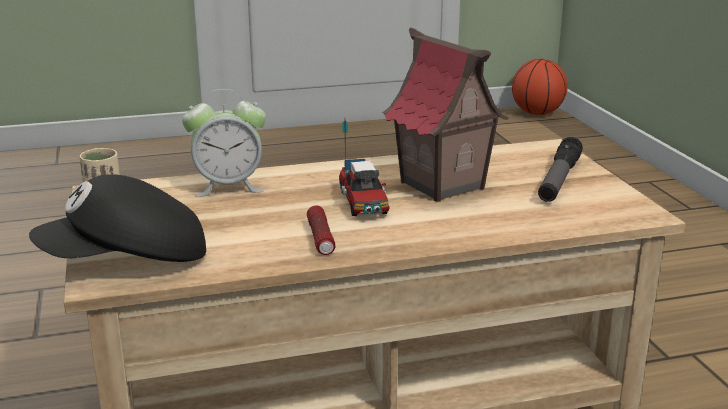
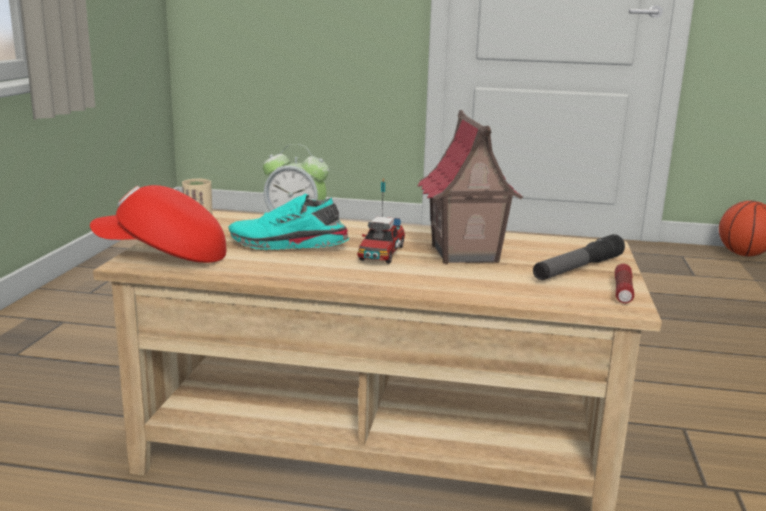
camera: 25 degrees right, 5 degrees down
black cap [29,174,206,262] -> red cap [90,185,226,263]
flashlight [307,205,336,255] -> flashlight moved to [615,264,634,303]
none -> turquoise shoe [228,193,349,250]

